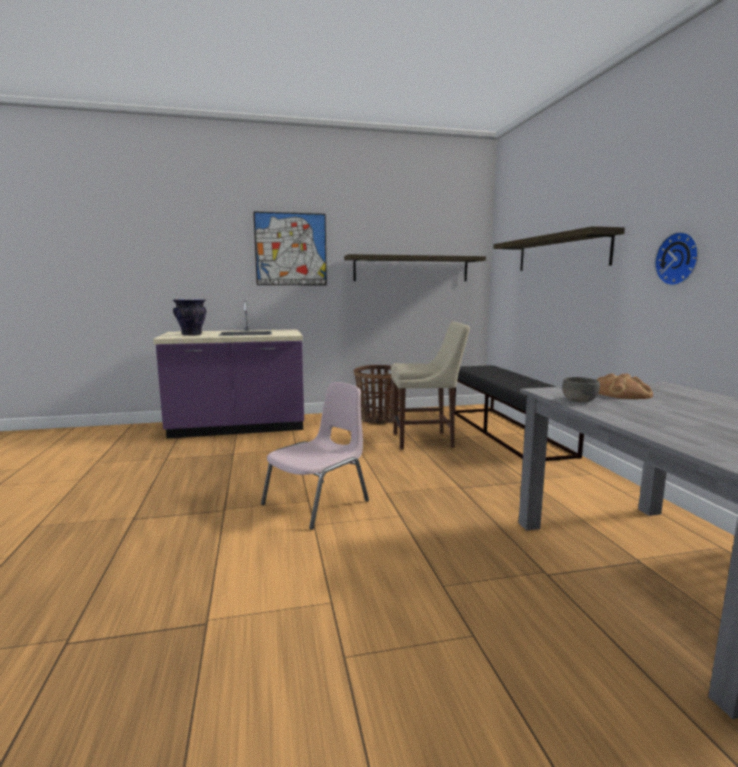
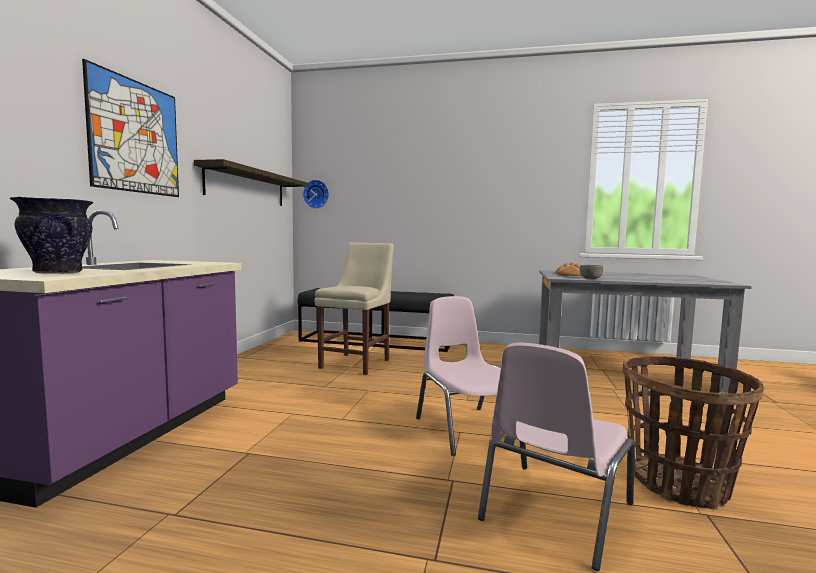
camera: 65 degrees left, 5 degrees down
basket [354,365,400,424] -> basket moved to [623,356,764,509]
shelf [493,226,625,271] -> none
wall clock [654,232,699,286] -> wall clock moved to [302,180,329,209]
none -> pink chair [478,343,635,571]

